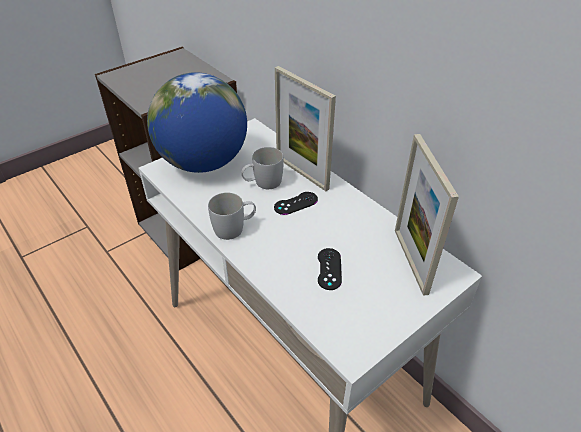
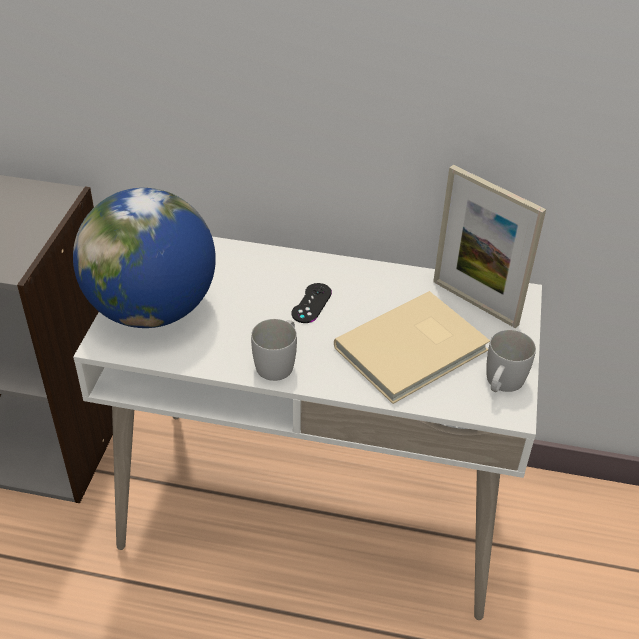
camera: 40 degrees left, 0 degrees up
white mug [241,147,284,189] -> white mug moved to [486,330,536,392]
picture frame [275,66,336,191] -> none
black game controller [318,248,342,290] -> beige book [334,291,490,404]

